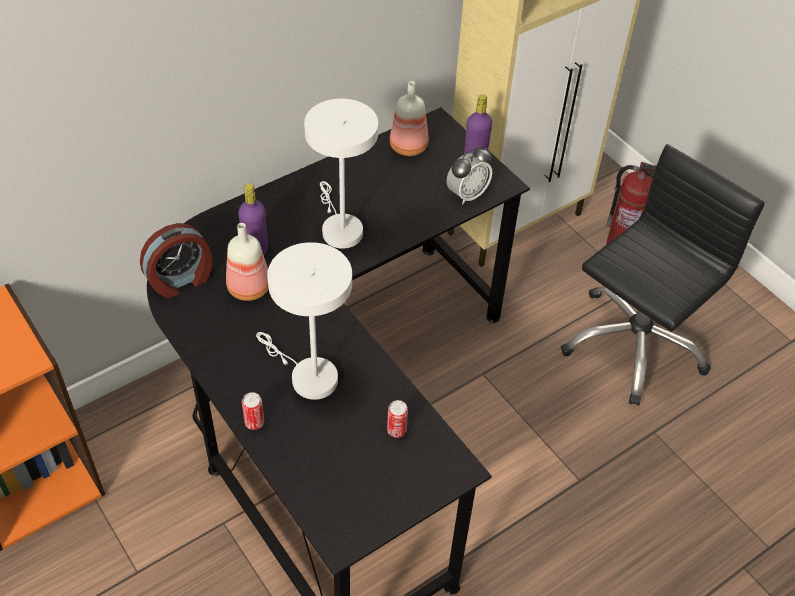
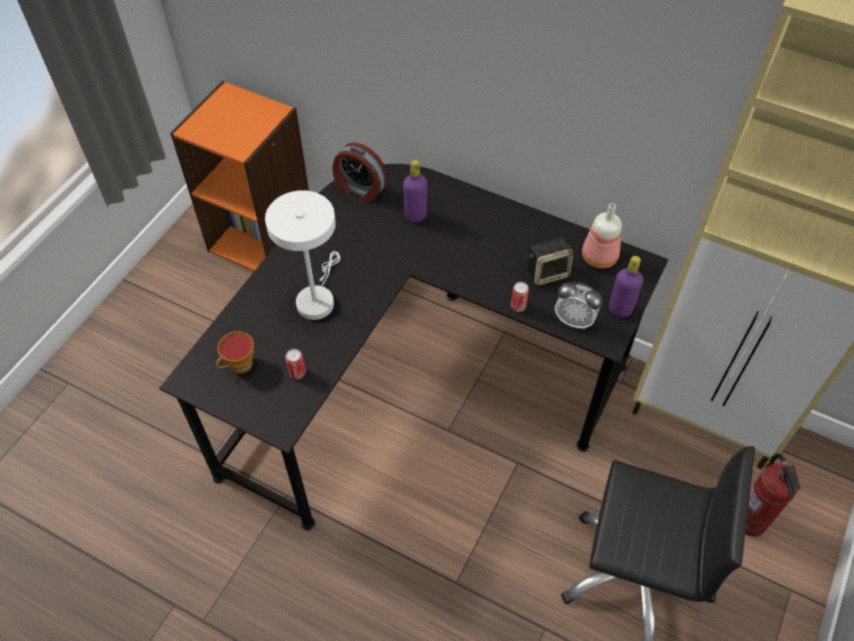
camera: 65 degrees right, 5 degrees up
bottle [226,223,269,301] -> none
can [242,392,264,430] -> can moved to [511,282,529,312]
white table lamp [304,99,378,249] -> none
none -> cup [216,331,254,374]
none -> speaker [528,238,573,286]

